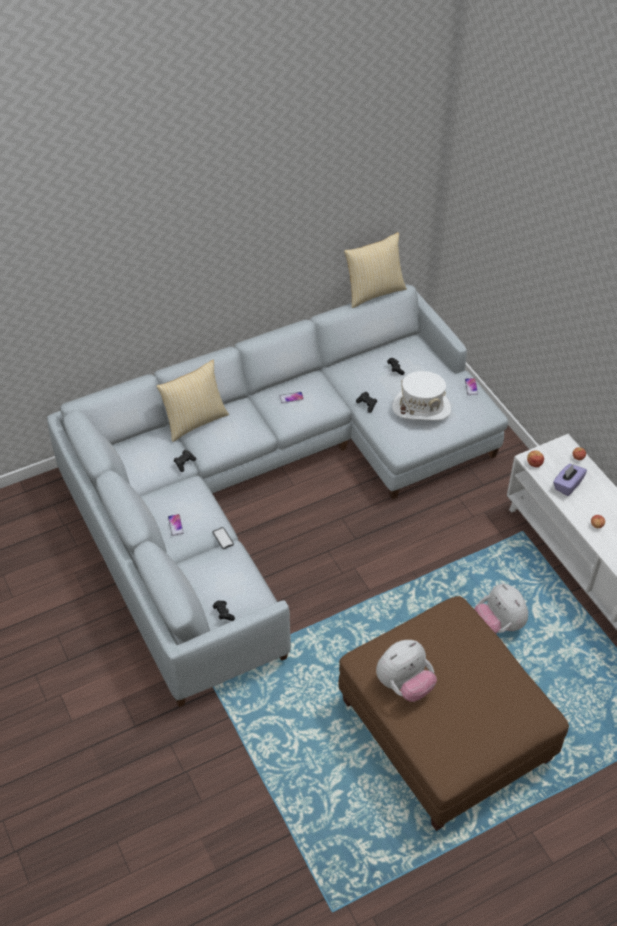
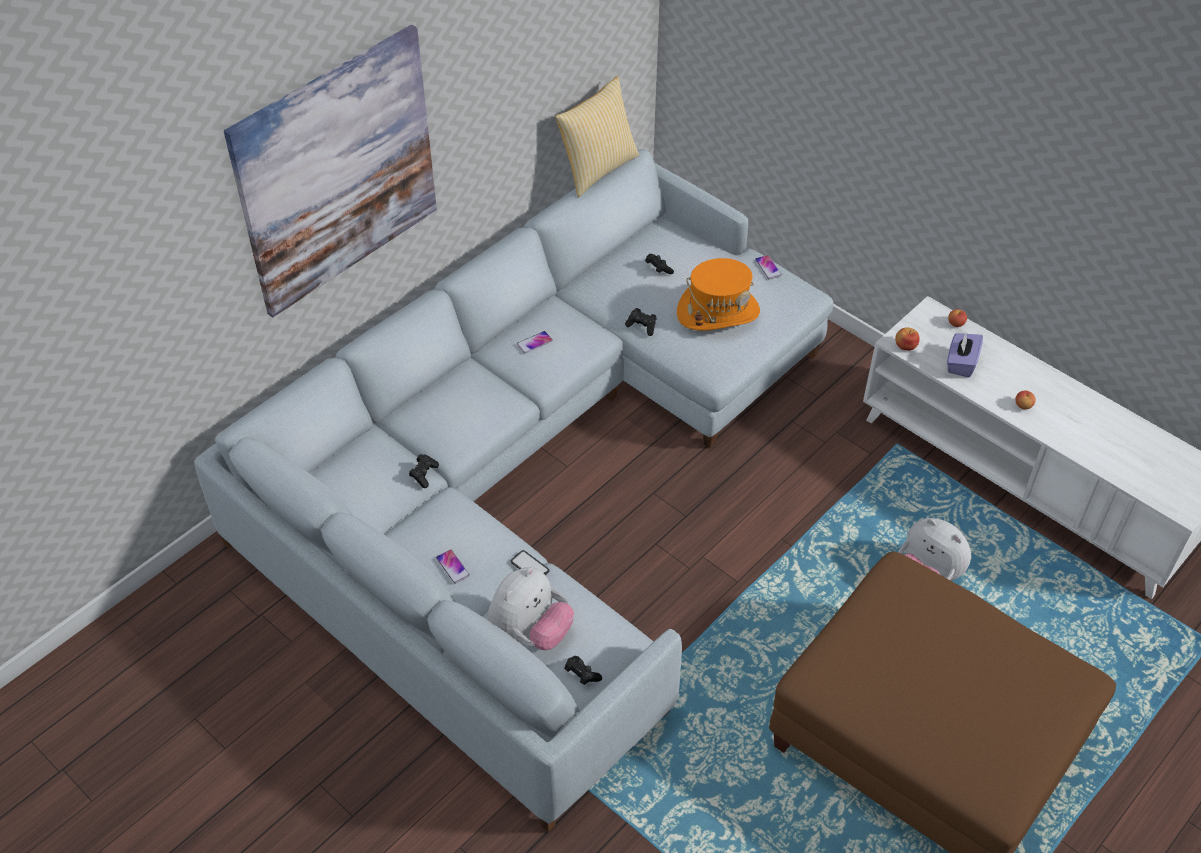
camera: 20 degrees left, 0 degrees up
pillow [156,360,229,442] -> none
plush toy [376,640,437,702] -> plush toy moved to [488,567,574,650]
white hat [392,371,451,420] -> orange hat [677,258,760,331]
none -> picture [224,25,437,317]

